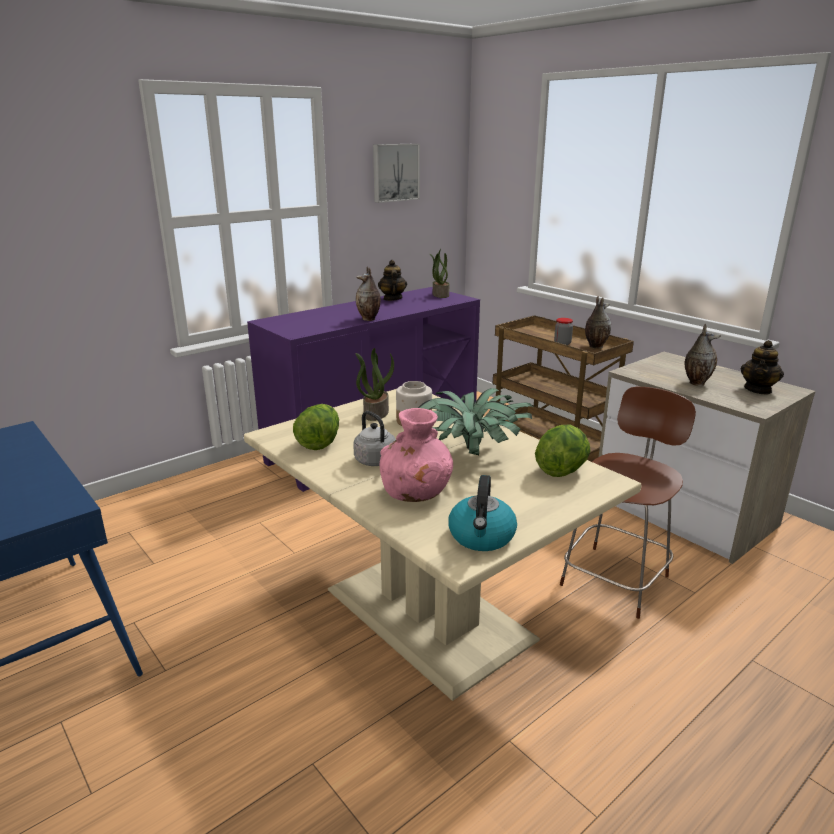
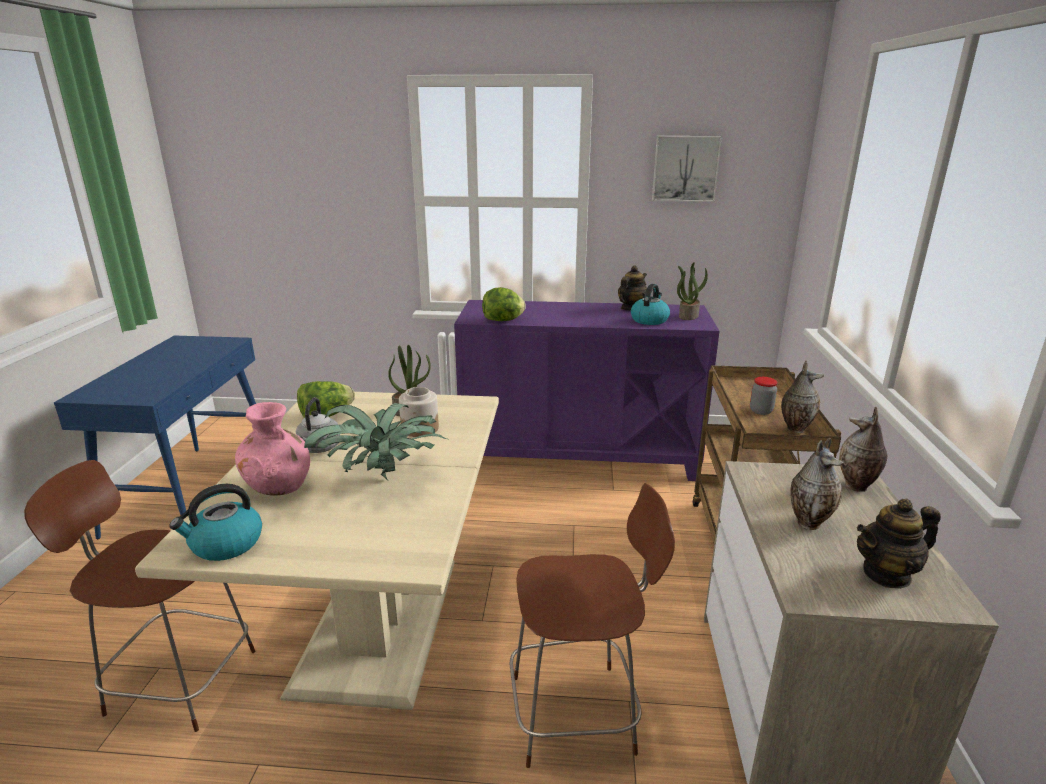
camera: 45 degrees right, 0 degrees up
vase [356,266,381,321] -> vase moved to [839,407,887,492]
lettuce [535,425,591,477] -> lettuce moved to [482,287,526,321]
none -> brown chair [24,460,255,732]
none -> kettle [631,284,670,325]

